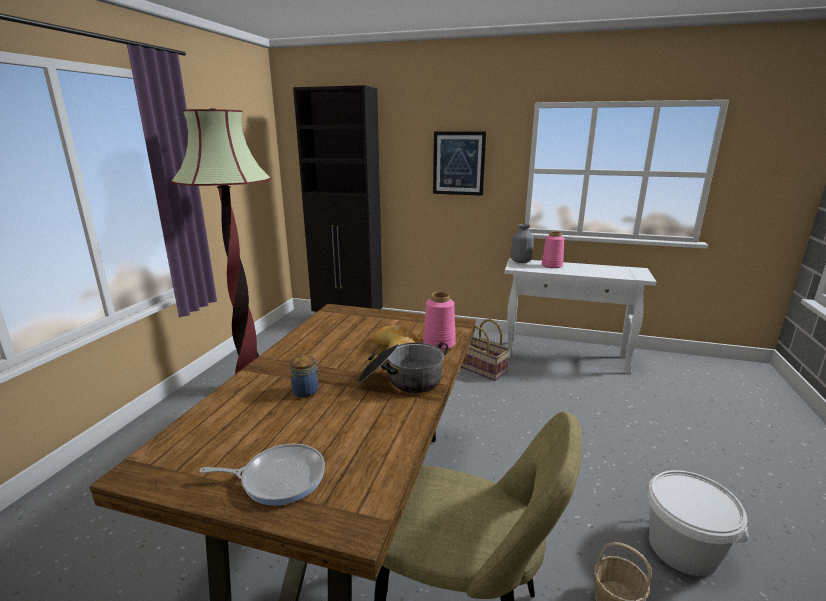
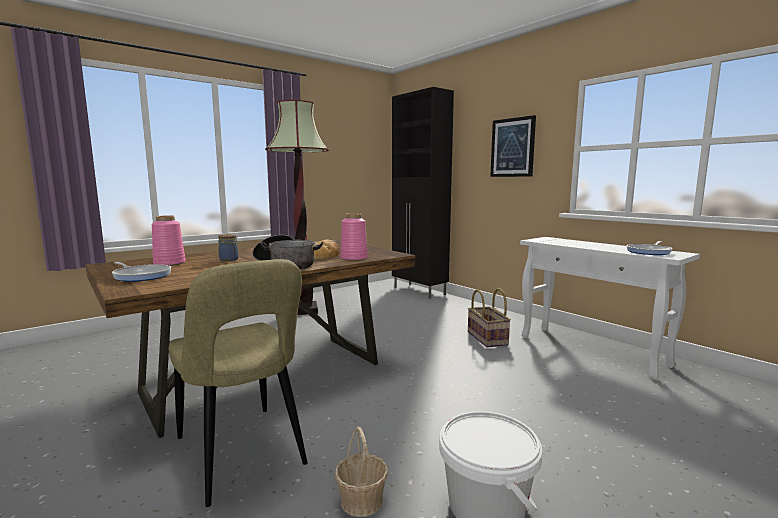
camera: 35 degrees right, 10 degrees down
grey vase [511,224,534,263] -> none
pink vase [542,231,564,268] -> pink vase moved to [152,215,186,266]
none -> frying pan [626,241,672,255]

